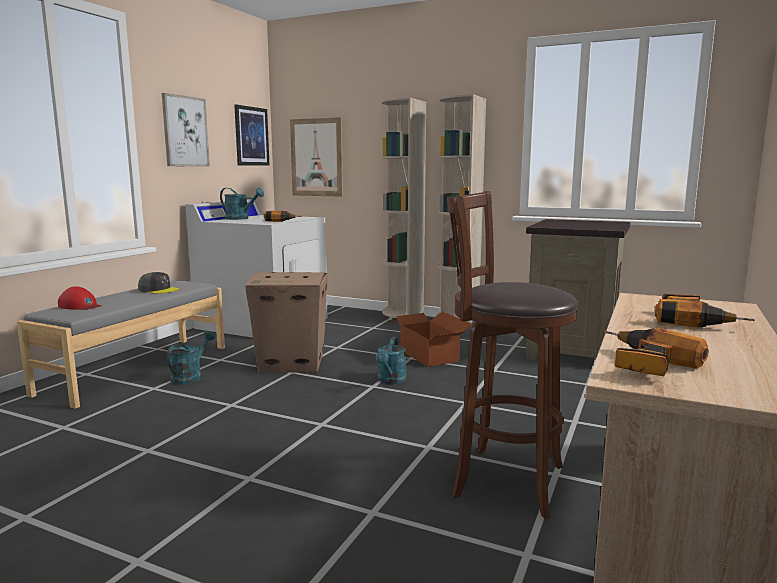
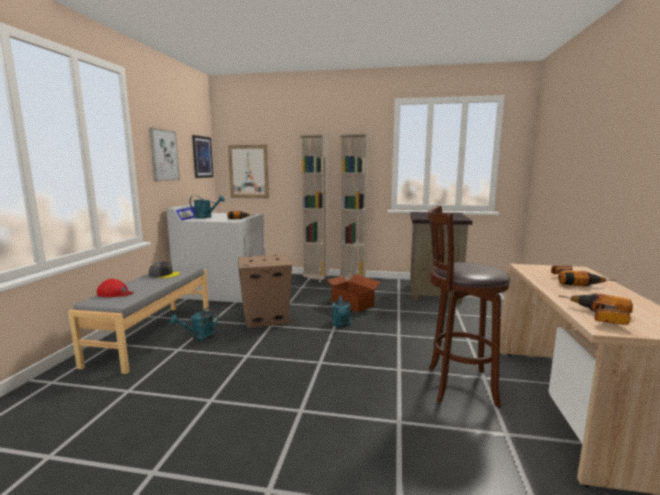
camera: 15 degrees left, 0 degrees up
turquoise watering can [167,331,215,384] -> turquoise watering can turned 135 degrees counterclockwise [170,306,219,340]

